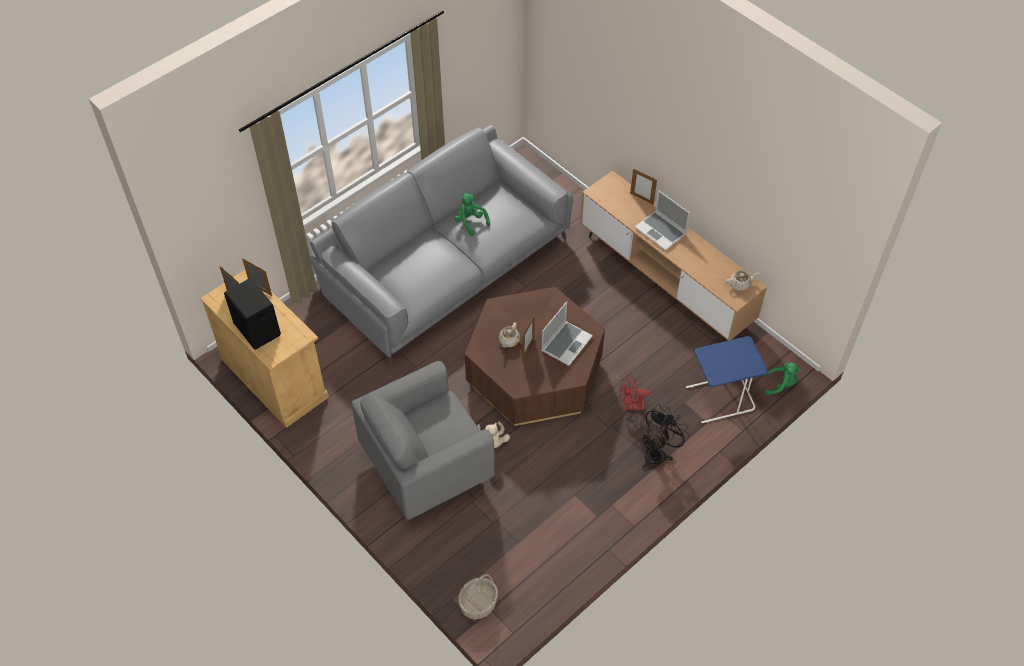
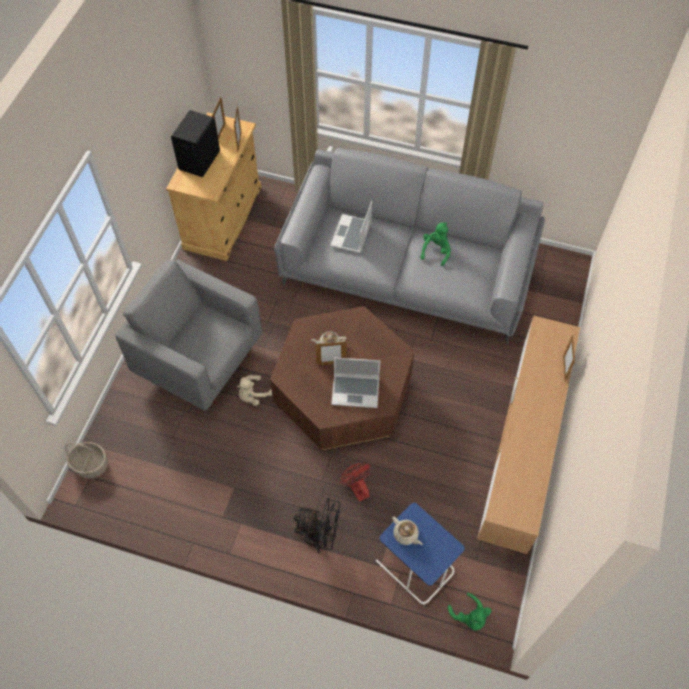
camera: 60 degrees right, 5 degrees up
laptop [635,190,690,251] -> laptop moved to [330,201,372,253]
beige teapot [726,270,759,291] -> beige teapot moved to [392,517,423,545]

